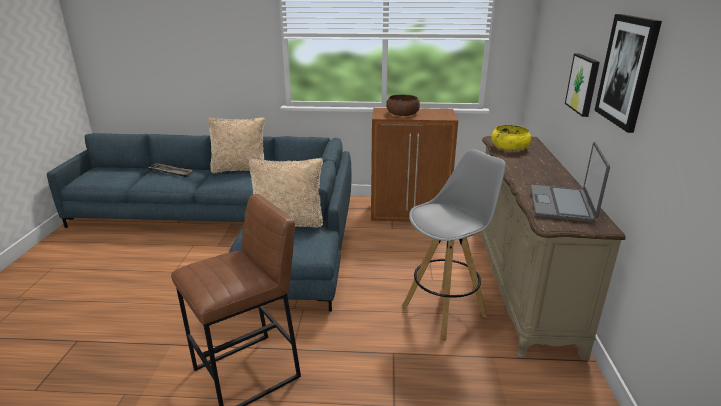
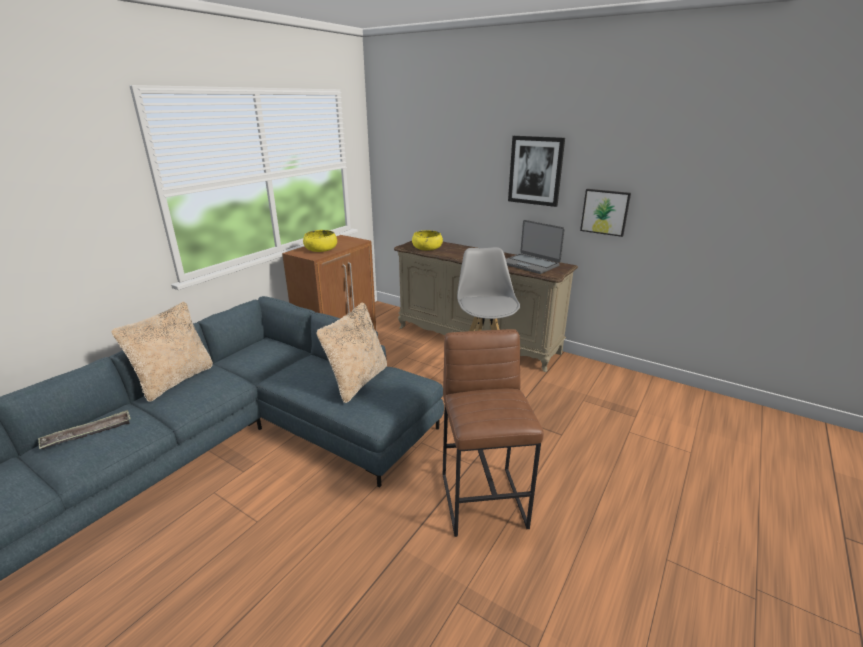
camera: 60 degrees left, 0 degrees up
brown bowl [386,94,420,116] -> yellow bowl [303,230,337,252]
picture [565,53,600,117] -> picture moved to [580,189,631,237]

